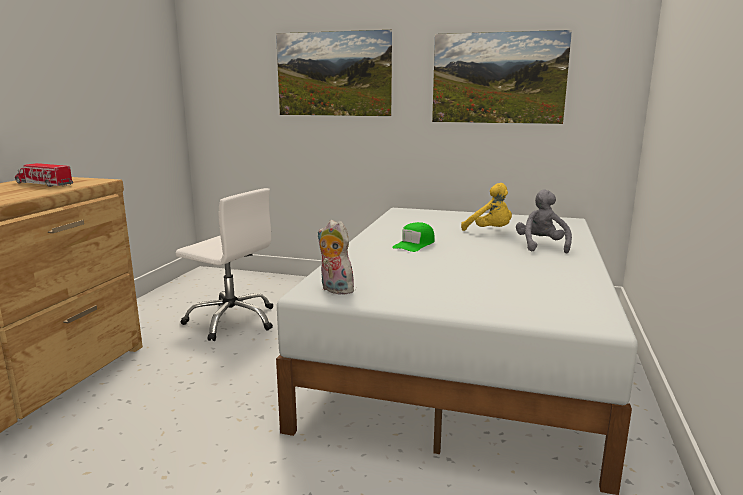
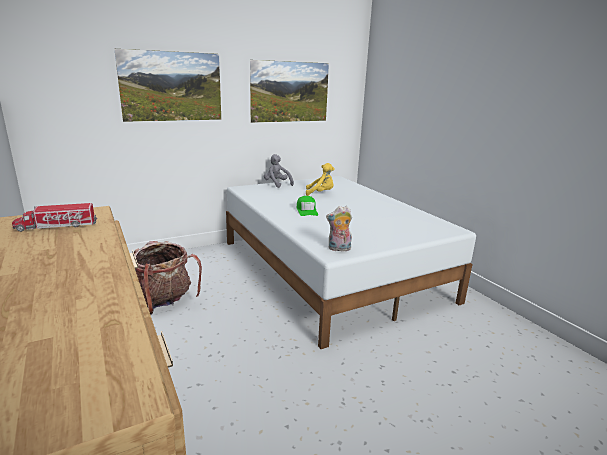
camera: 45 degrees left, 5 degrees up
white office chair [176,188,273,341] -> backpack [134,241,202,315]
grey plush toy [516,189,572,254] -> grey plush toy moved to [264,154,294,188]

